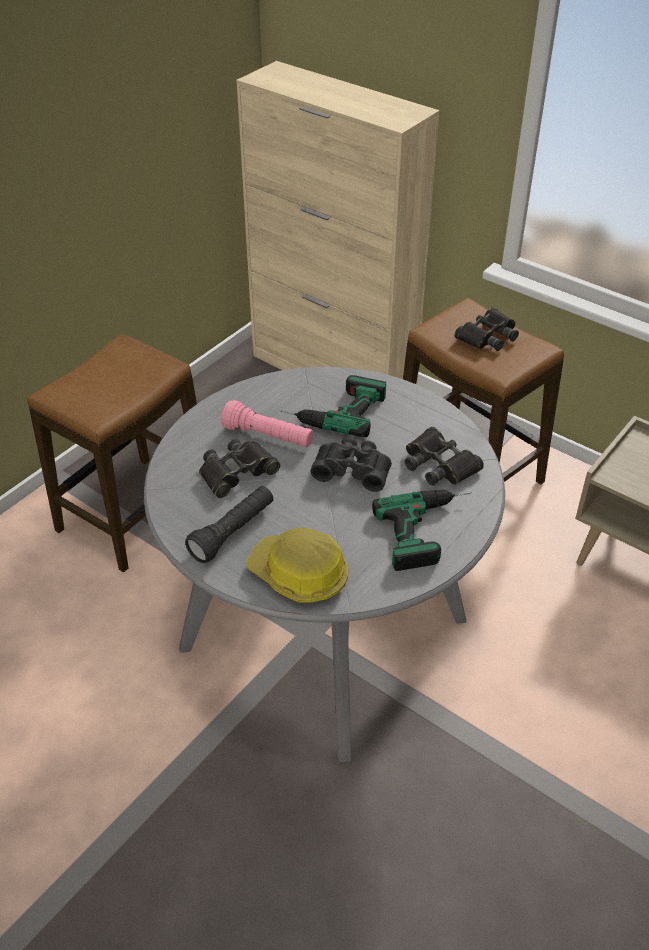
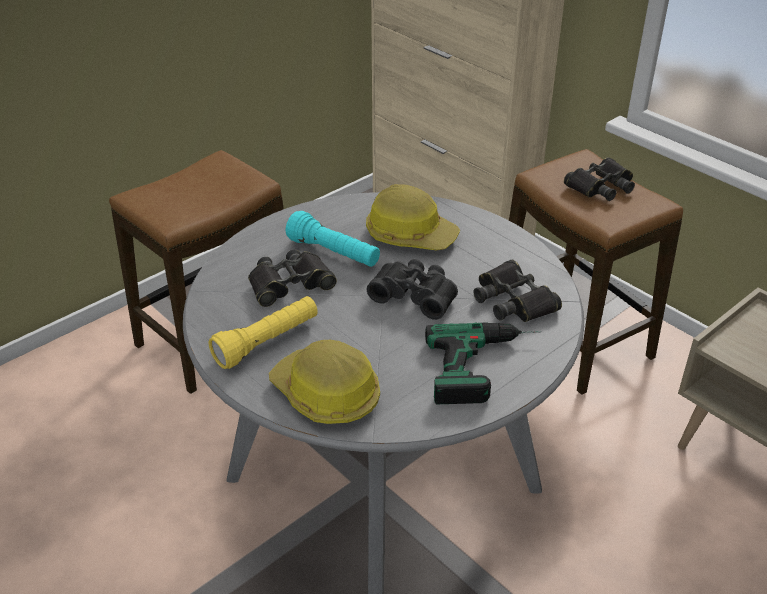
camera: 10 degrees right, 5 degrees down
black flashlight [185,486,273,563] -> yellow flashlight [209,296,318,369]
pink flashlight [221,400,314,447] -> turquoise flashlight [286,211,380,267]
power drill [280,375,386,437] -> hard hat [366,184,460,251]

